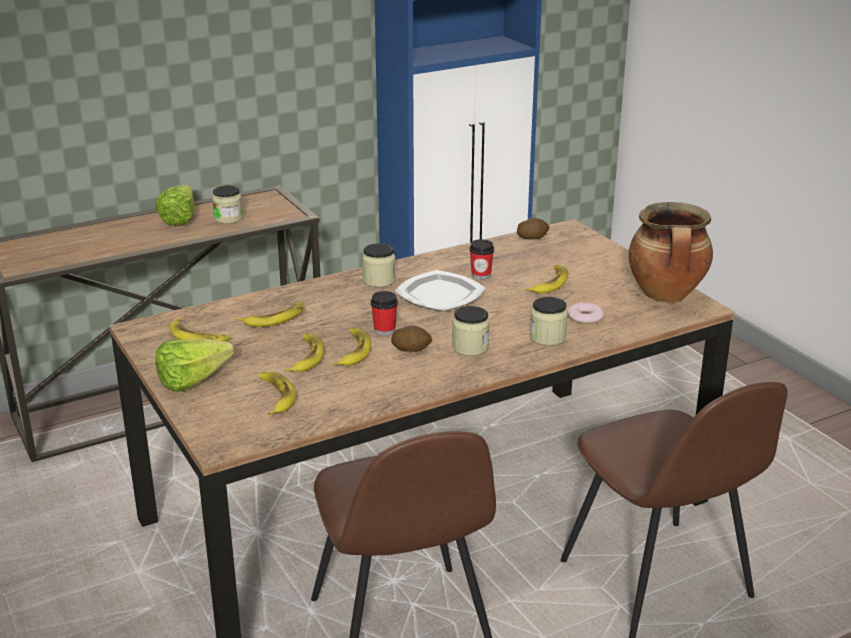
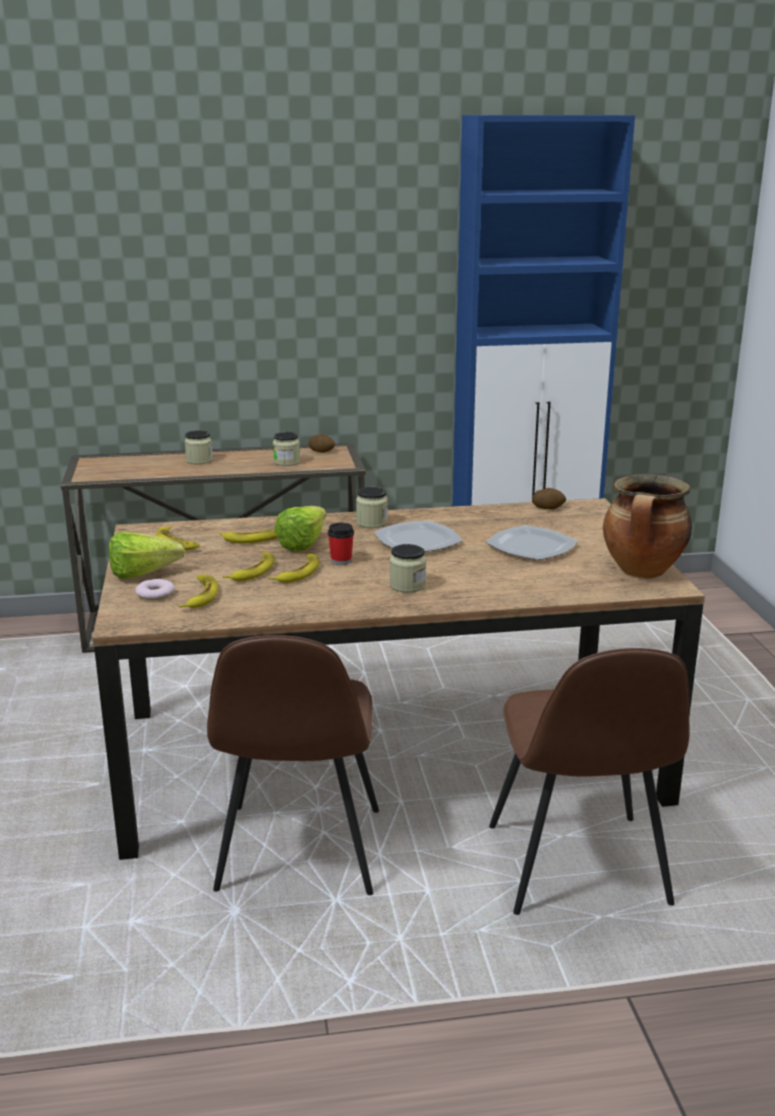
camera: 20 degrees right, 5 degrees down
lettuce [156,185,195,226] -> lettuce moved to [275,506,326,551]
potato [391,325,432,352] -> potato moved to [308,434,335,453]
cup [469,239,494,280] -> none
banana [525,265,568,293] -> plate [486,525,578,560]
jar [530,297,568,346] -> jar moved to [185,430,213,464]
donut [567,303,604,324] -> donut moved to [135,579,175,600]

